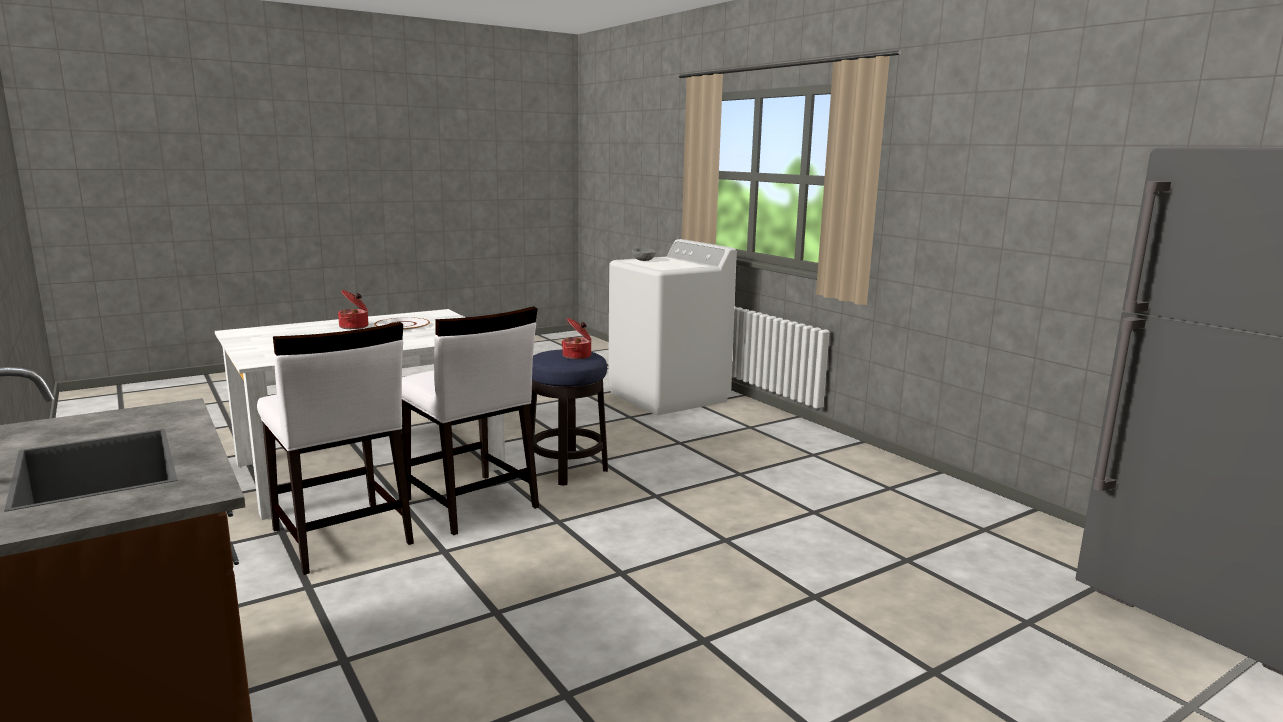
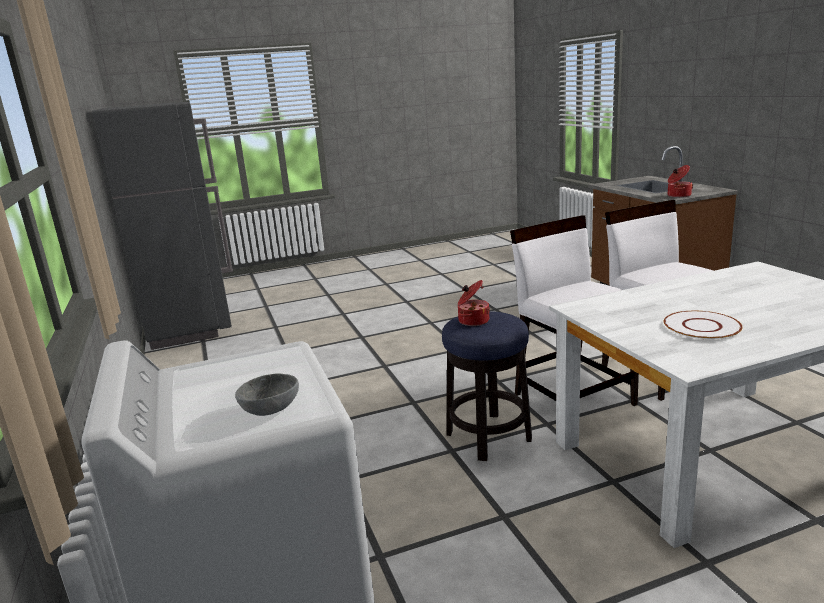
camera: 165 degrees left, 5 degrees up
cooking pot [338,290,368,329] -> cooking pot moved to [668,165,693,198]

